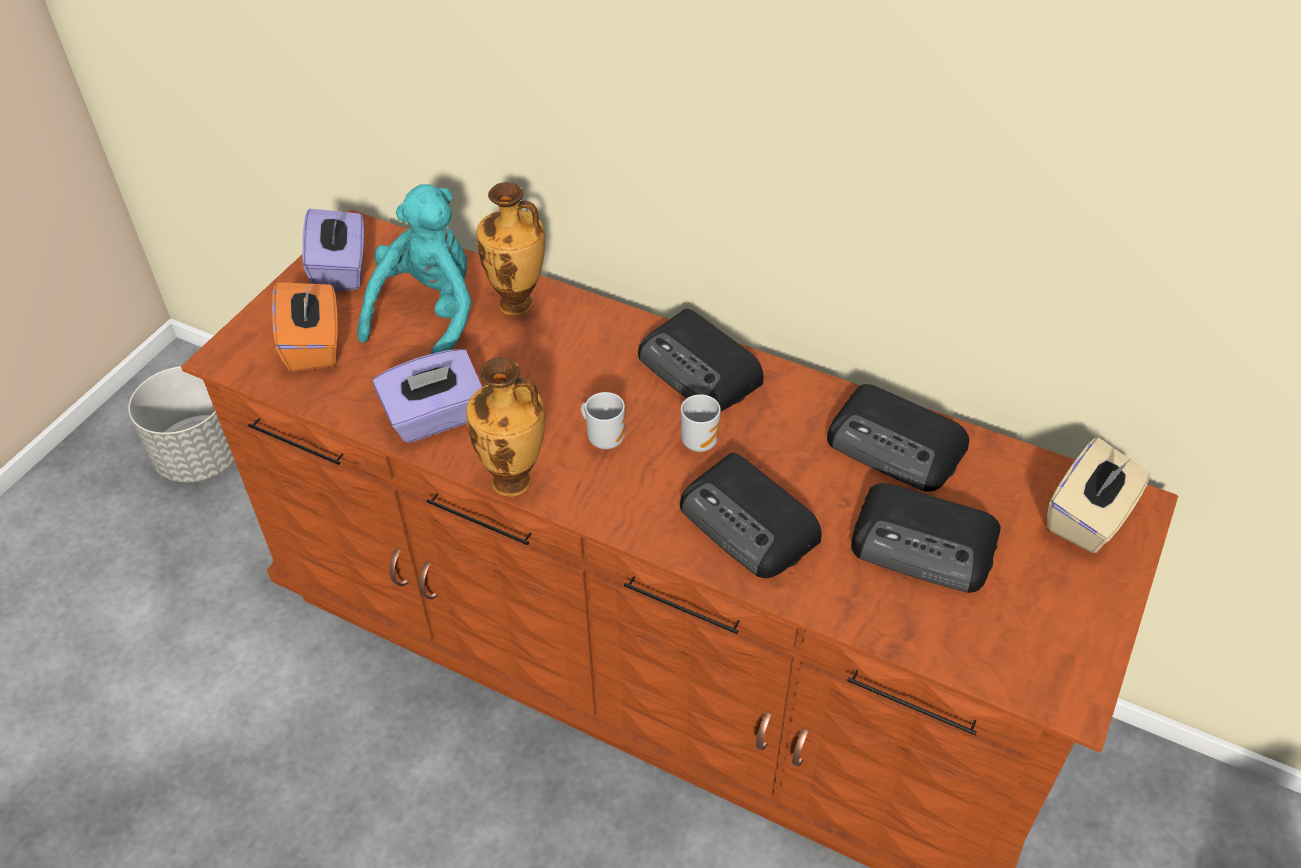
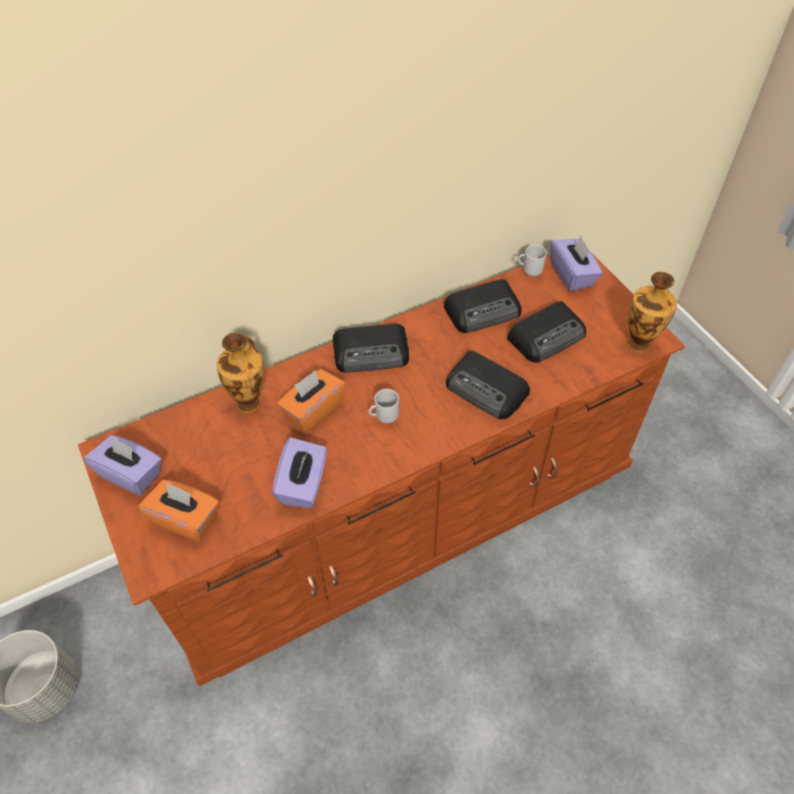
camera: 55 degrees left, 5 degrees up
turquoise plush toy [357,184,472,354] -> none
vase [466,357,545,497] -> vase moved to [627,272,677,353]
radio [680,453,822,578] -> radio turned 45 degrees clockwise [446,351,530,419]
mug [681,394,721,452] -> mug moved to [518,245,547,276]
beige tissue box [1047,437,1150,553] -> purple tissue box [551,236,603,291]
none -> orange tissue box [277,369,346,432]

